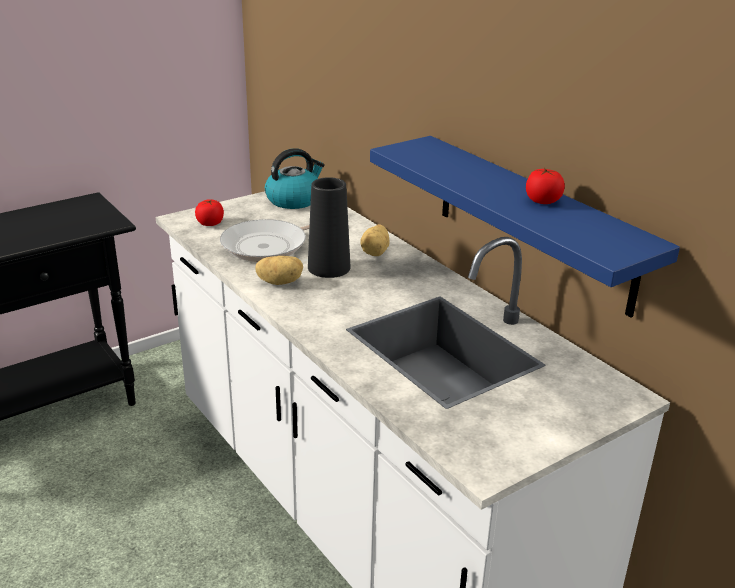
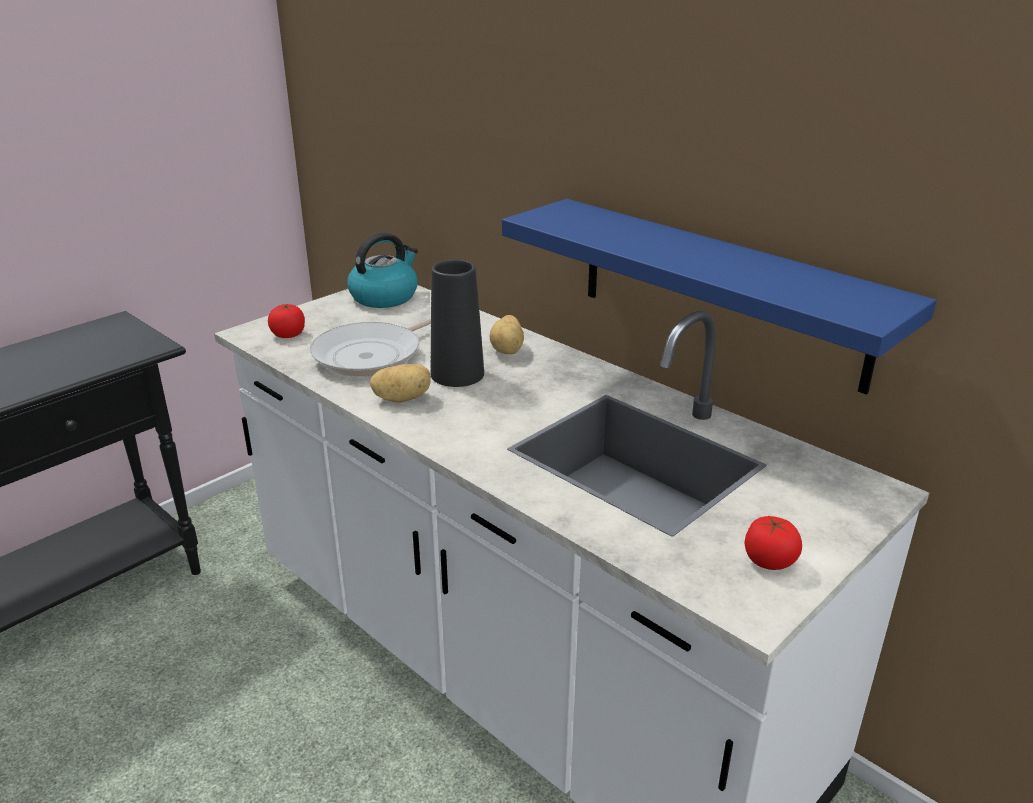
camera: 10 degrees left, 0 degrees up
tomato [526,168,565,204] -> tomato moved to [744,515,802,570]

